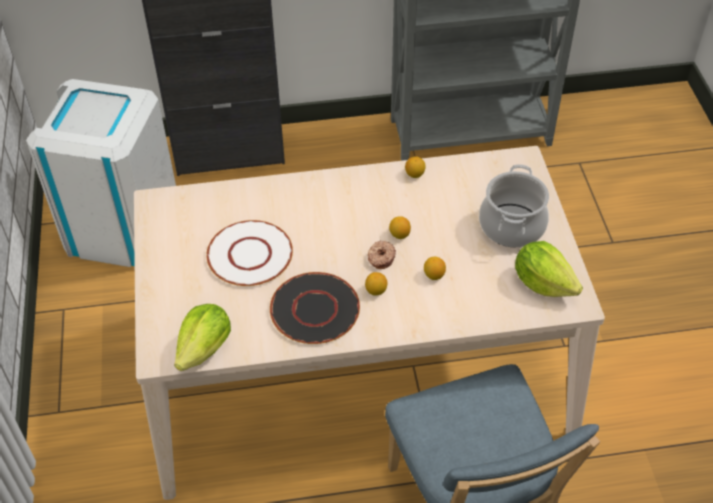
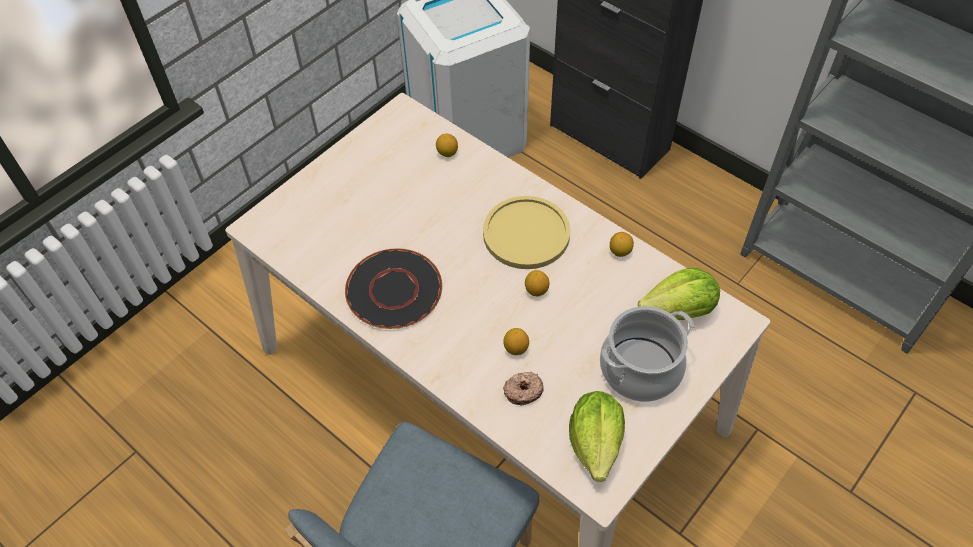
camera: 50 degrees right, 5 degrees up
lettuce [174,304,231,371] -> lettuce moved to [638,268,720,320]
white plate [206,220,293,286] -> none
lemon [365,272,387,296] -> lemon moved to [436,134,458,157]
donut [368,240,396,269] -> donut moved to [503,372,544,405]
none -> yellow plate [483,196,570,269]

